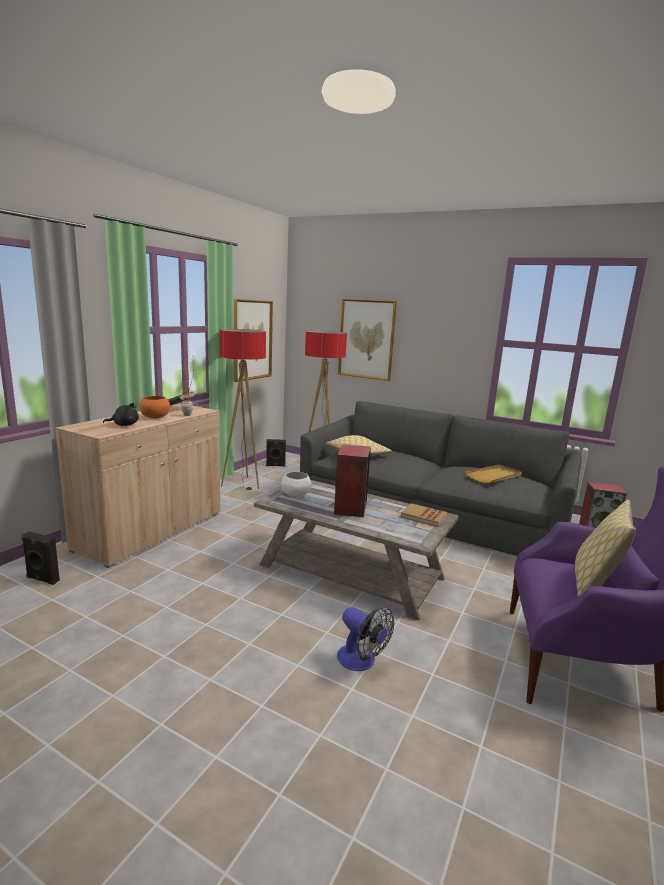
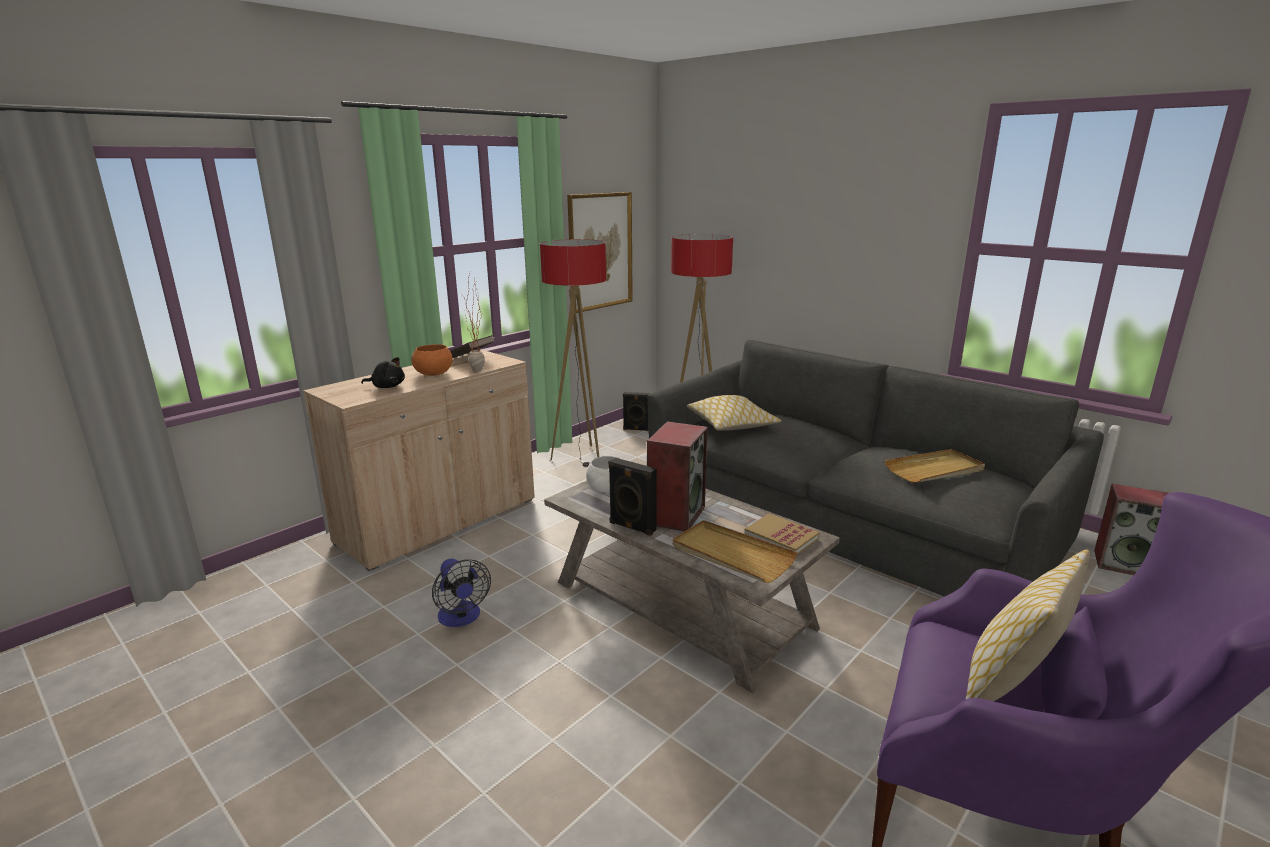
camera: 15 degrees right, 5 degrees up
black speaker [22,532,60,585] -> black speaker moved to [608,458,657,536]
fan [337,607,394,671] -> fan moved to [432,559,491,627]
picture [338,298,397,381] -> none
none -> beige tray [673,520,798,583]

